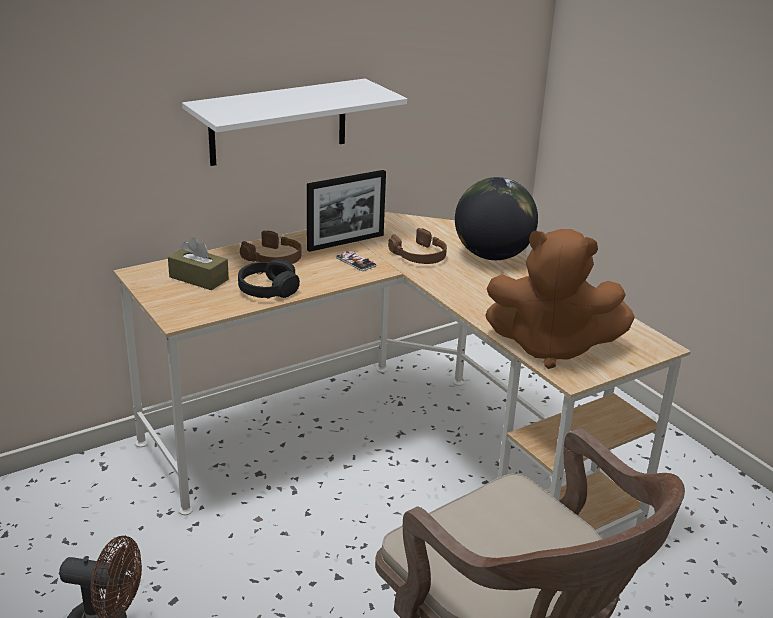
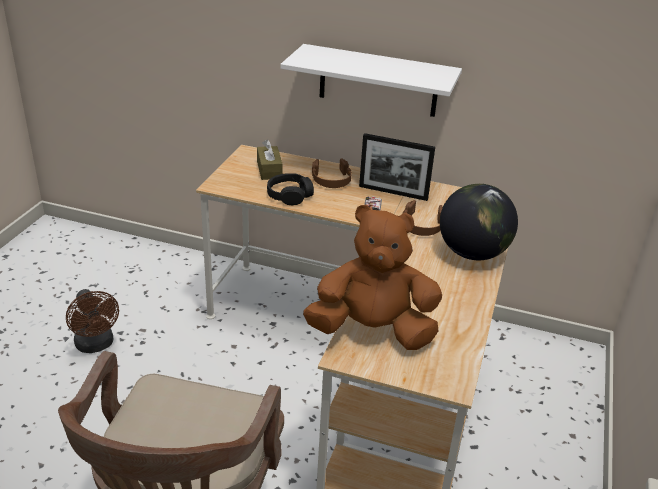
camera: 50 degrees right, 5 degrees up
brown plush toy [485,229,635,369] -> brown plush toy turned 120 degrees clockwise [303,204,442,350]

